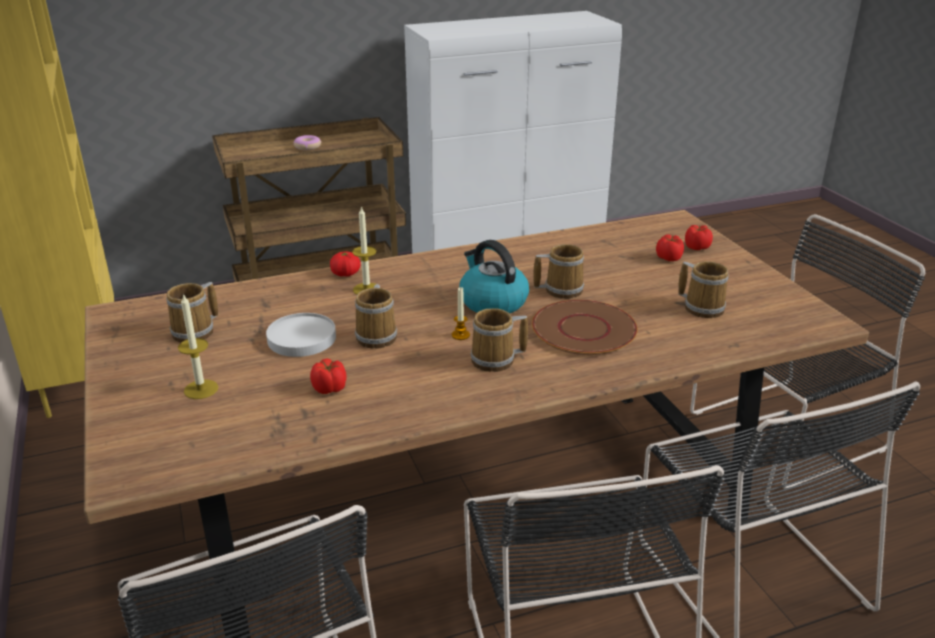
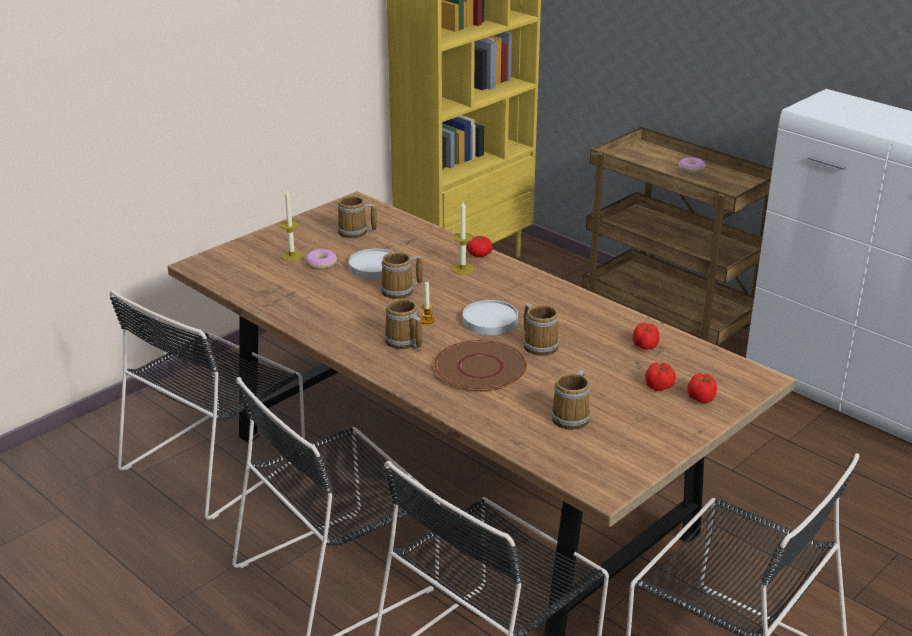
camera: 65 degrees right, 0 degrees up
tomato [310,359,346,394] -> tomato moved to [633,323,660,350]
kettle [459,240,529,314] -> white plate [463,300,518,335]
none -> donut [305,249,337,270]

